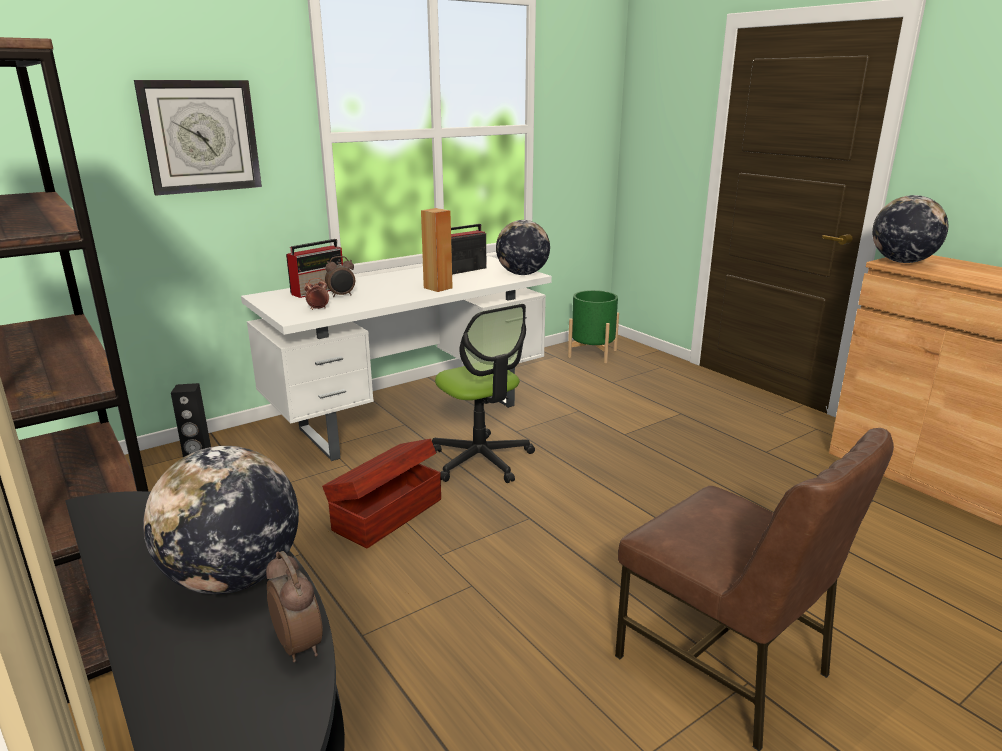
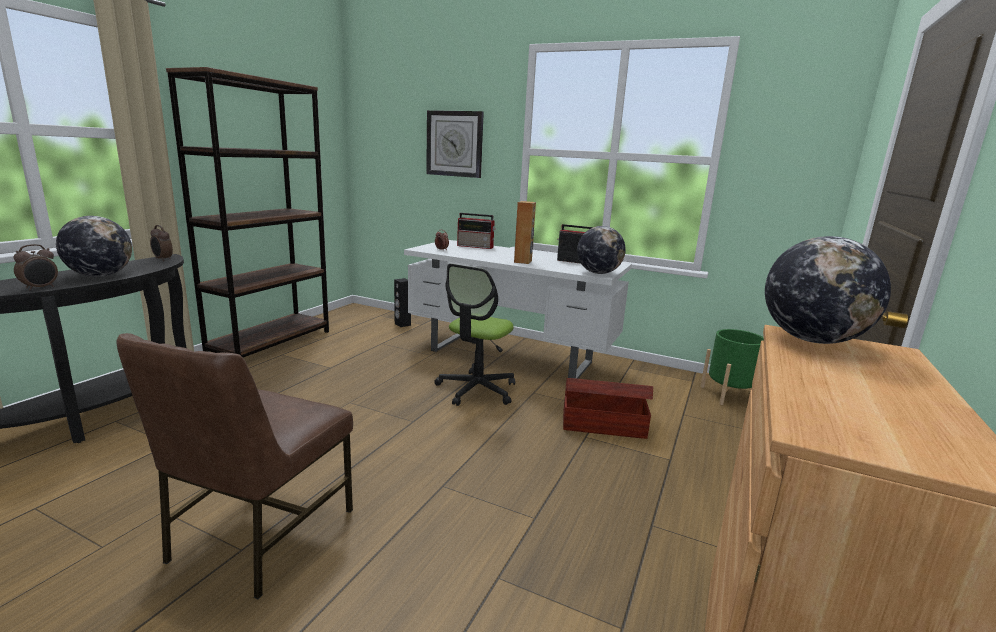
camera: 60 degrees right, 5 degrees down
brown storage box [322,439,441,548] -> brown storage box moved to [563,378,653,439]
alarm clock [325,256,355,297] -> alarm clock moved to [150,225,173,261]

